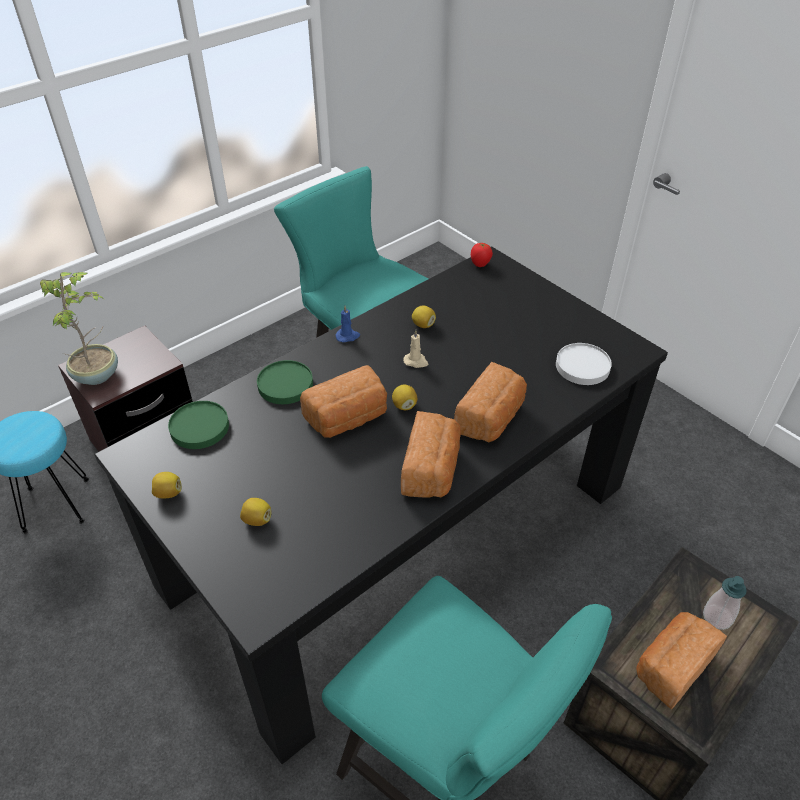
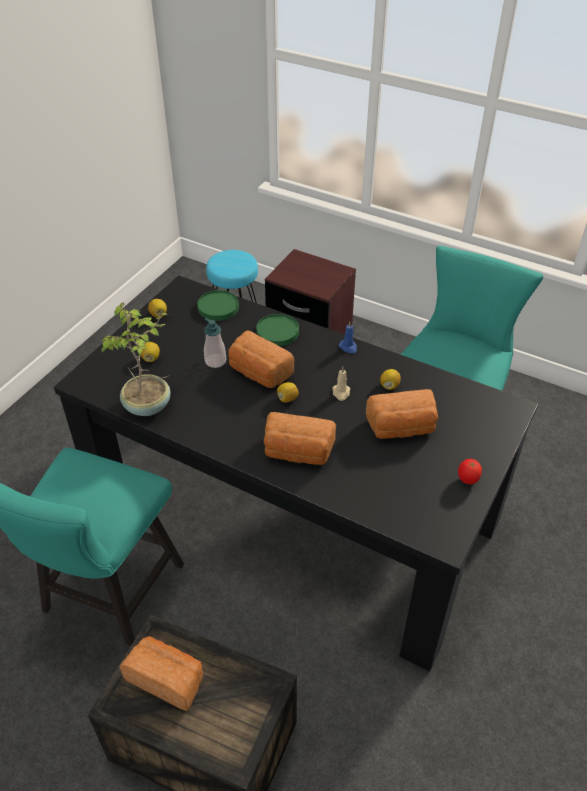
camera: 70 degrees right, 0 degrees up
potted plant [40,272,118,385] -> potted plant moved to [101,302,171,416]
bread [401,411,461,498] -> bread moved to [366,389,438,439]
tomato [471,243,493,267] -> tomato moved to [458,459,482,484]
white plate [556,343,612,385] -> none
soap dispenser [703,576,747,630] -> soap dispenser moved to [204,318,226,368]

